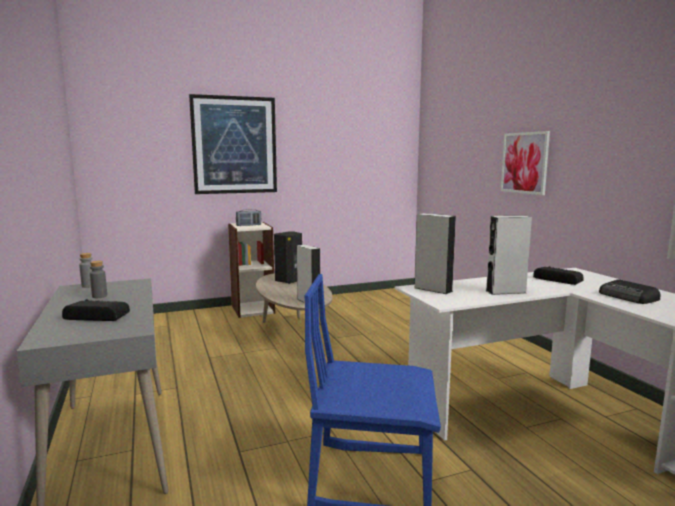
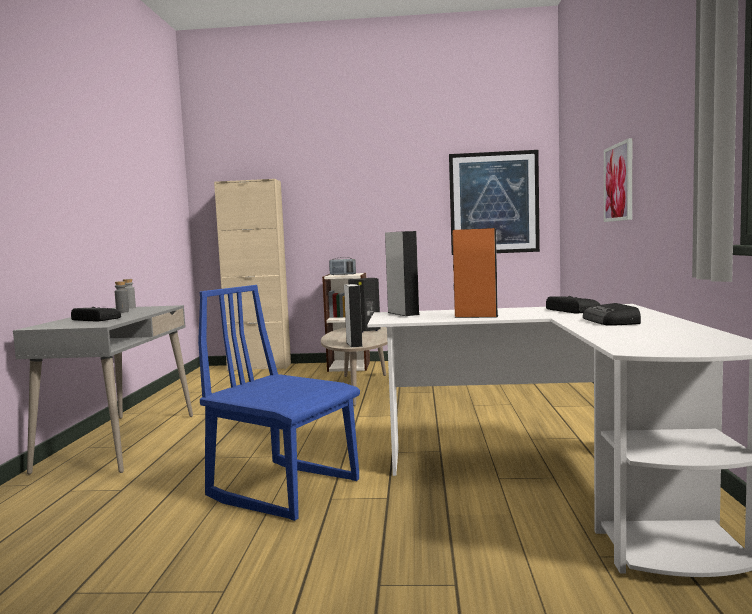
camera: 25 degrees right, 5 degrees down
picture [189,94,277,194] -> picture moved to [449,150,540,255]
grey speaker [486,215,532,295] -> orange speaker [452,228,499,318]
none -> beige cabinet [214,179,291,371]

